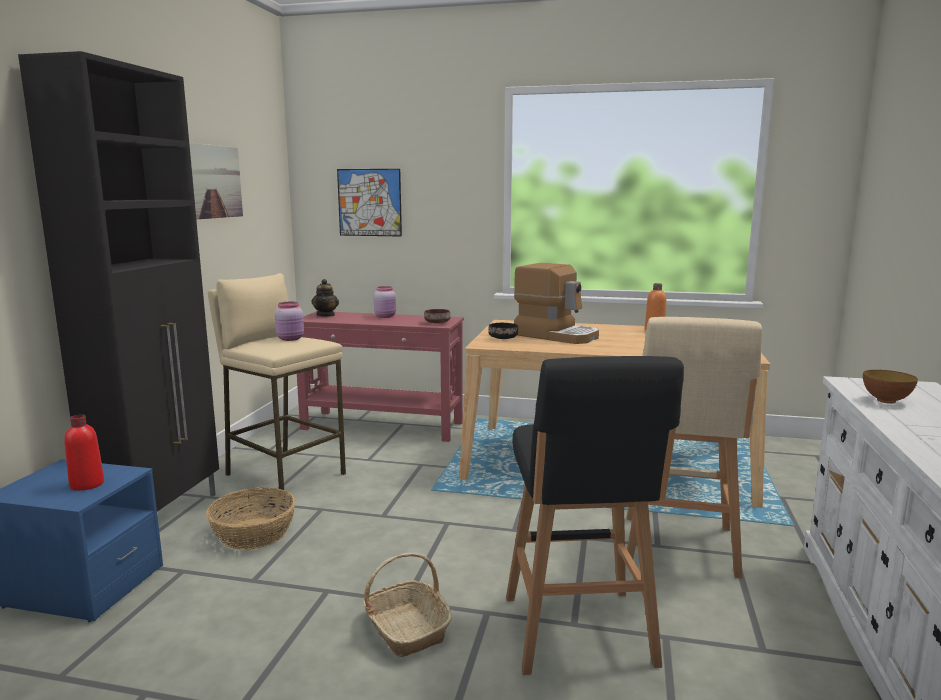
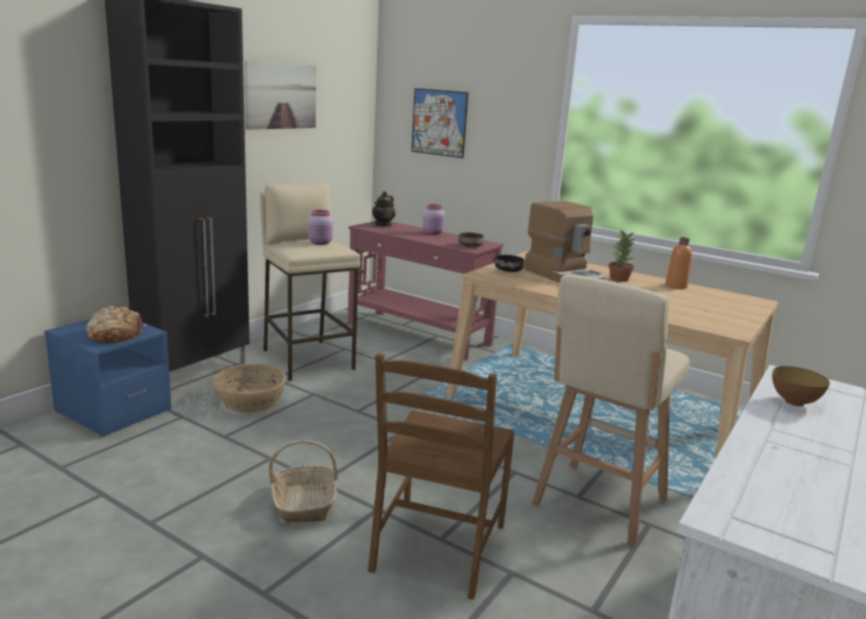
camera: 20 degrees right, 5 degrees up
red bottle [64,414,104,491] -> bread [86,306,147,343]
black stool [506,356,684,675] -> brown chair [368,353,515,600]
none -> potted plant [608,230,636,282]

